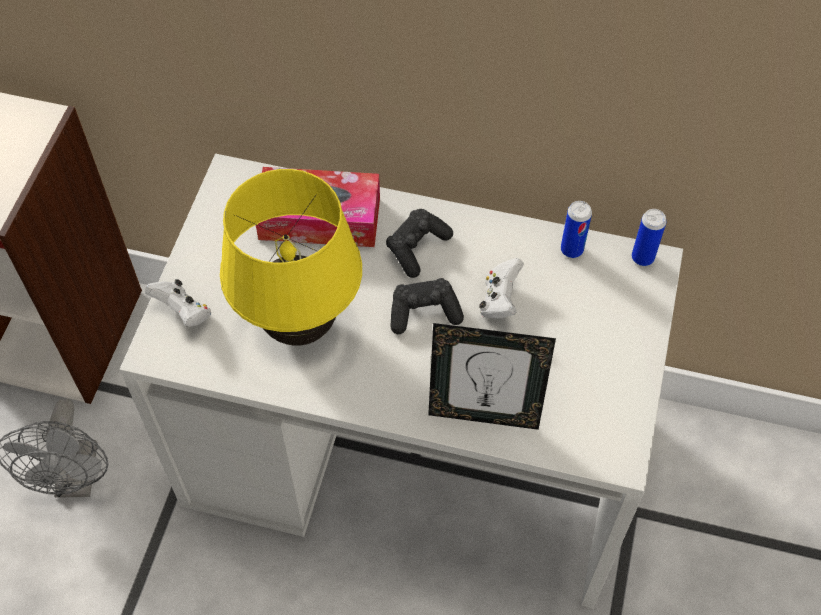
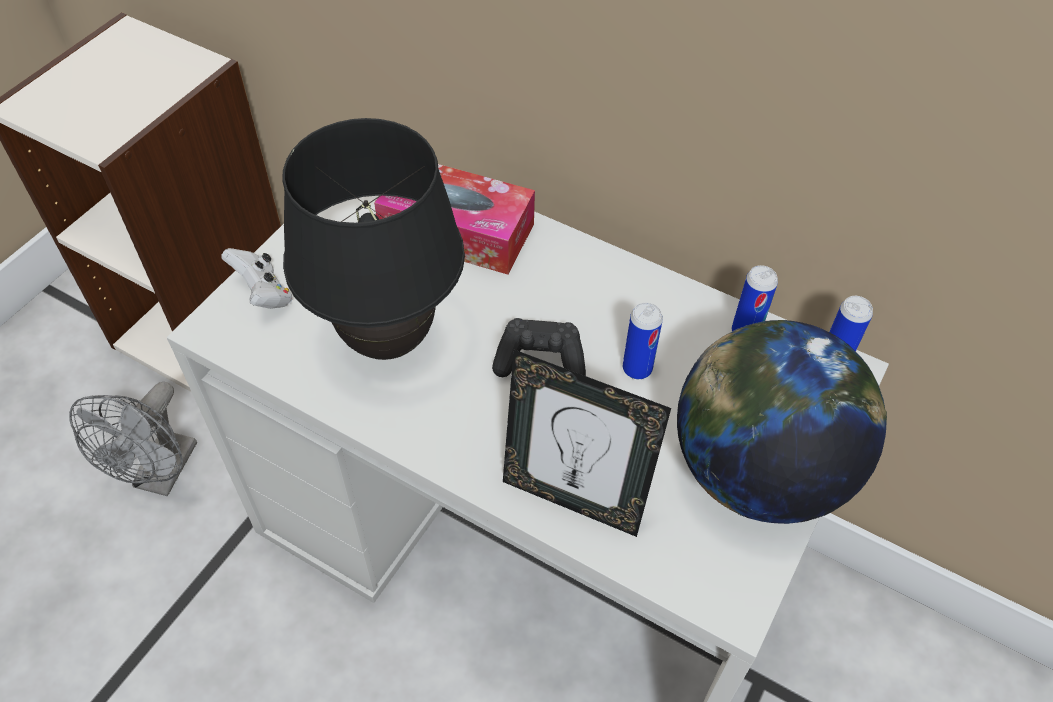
camera: 15 degrees right, 5 degrees down
yellow table lamp [220,169,362,346] -> black table lamp [282,118,465,360]
black game controller [386,209,453,278] -> none
white game controller [479,258,524,319] -> can [623,303,663,379]
none -> globe [677,320,887,524]

